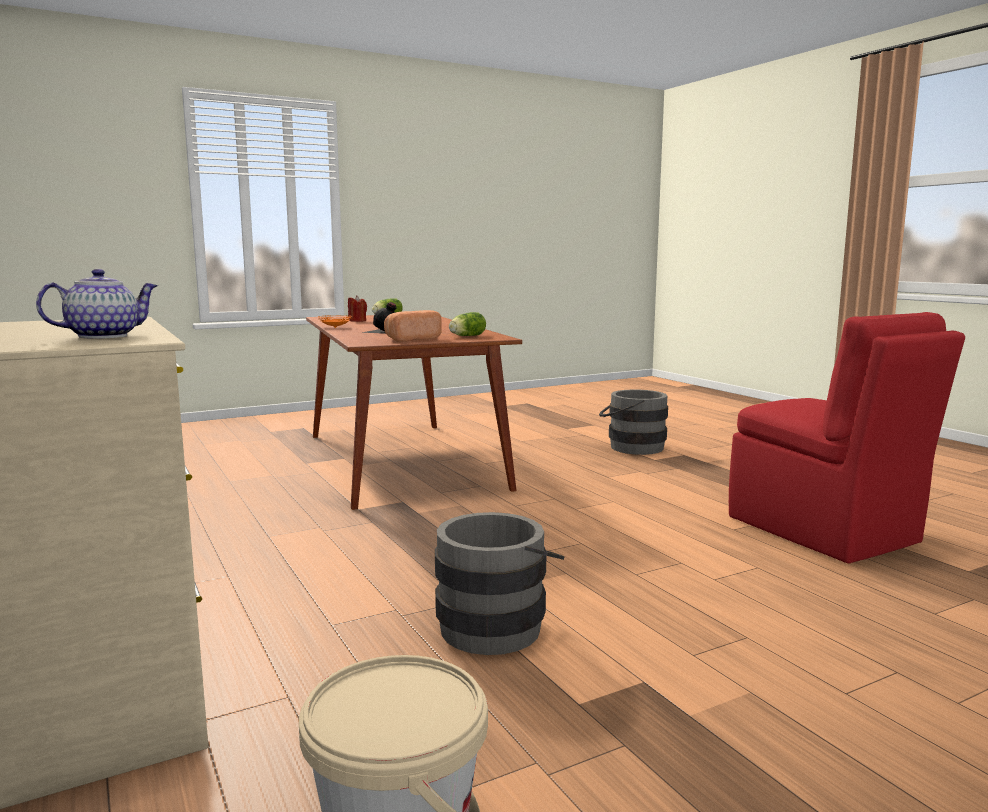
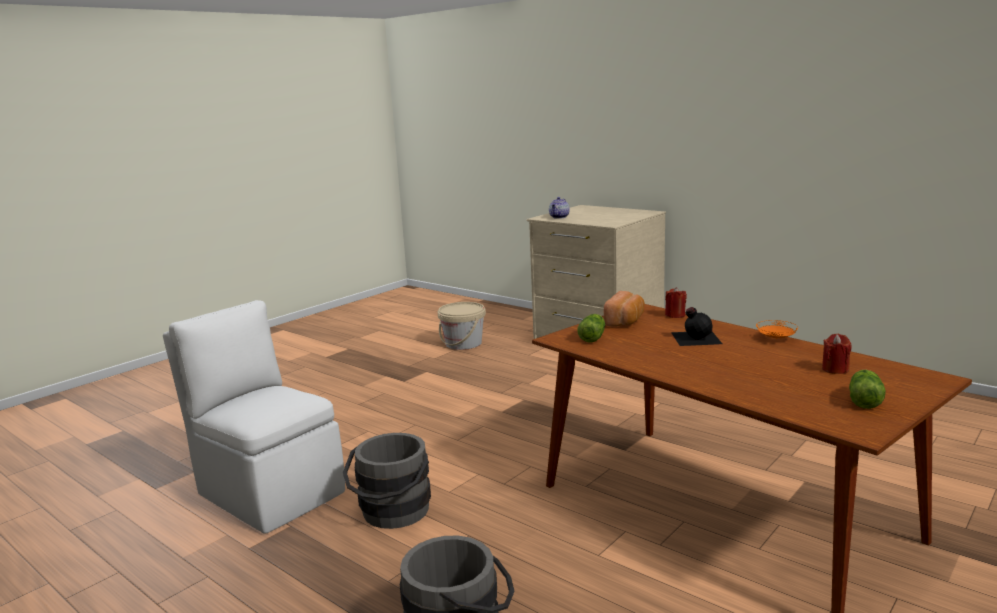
camera: 160 degrees right, 5 degrees up
grey bucket [435,512,565,655] -> grey bucket moved to [343,433,431,529]
red chair [729,312,965,564] -> white chair [163,300,345,534]
none -> red candle [665,287,687,318]

